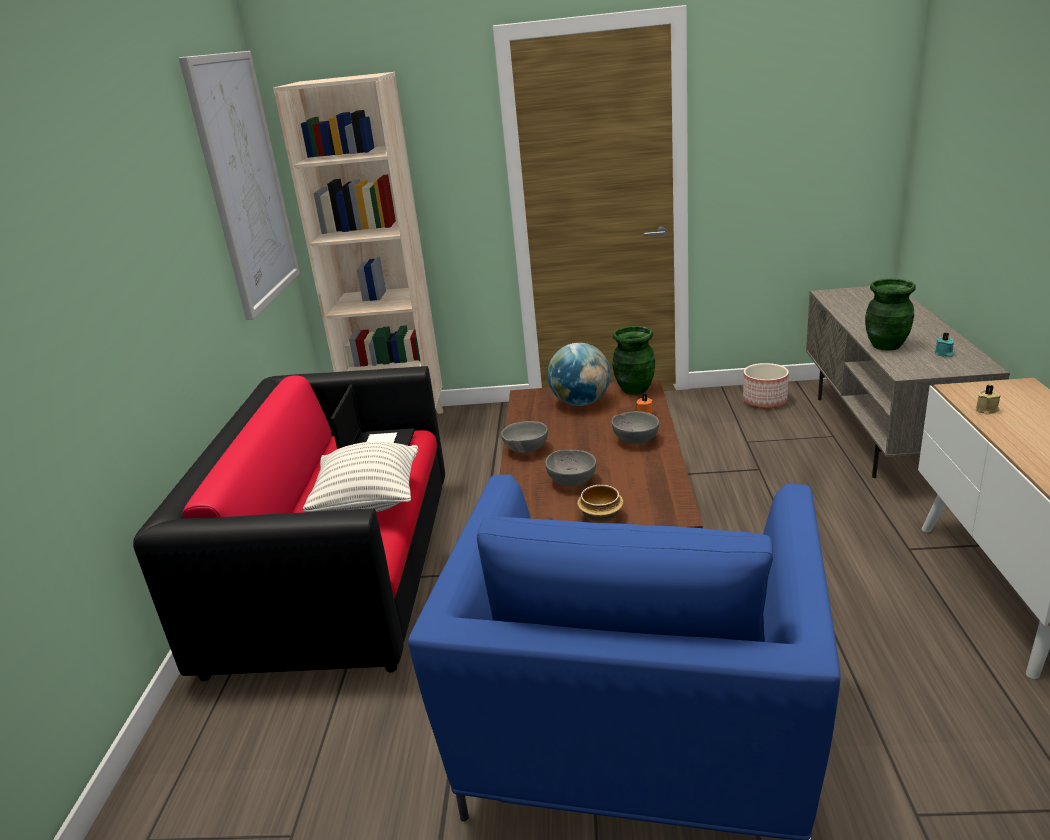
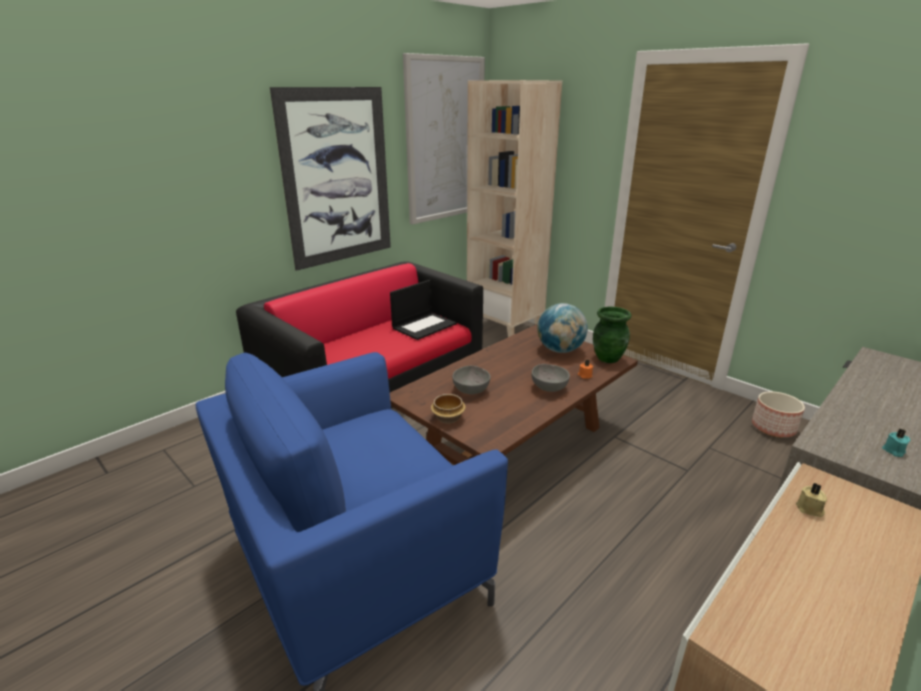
camera: 40 degrees right, 0 degrees up
pillow [302,441,418,512] -> none
grey bowl [501,421,548,453] -> none
green vase [865,279,916,351] -> none
none -> picture [270,87,391,271]

